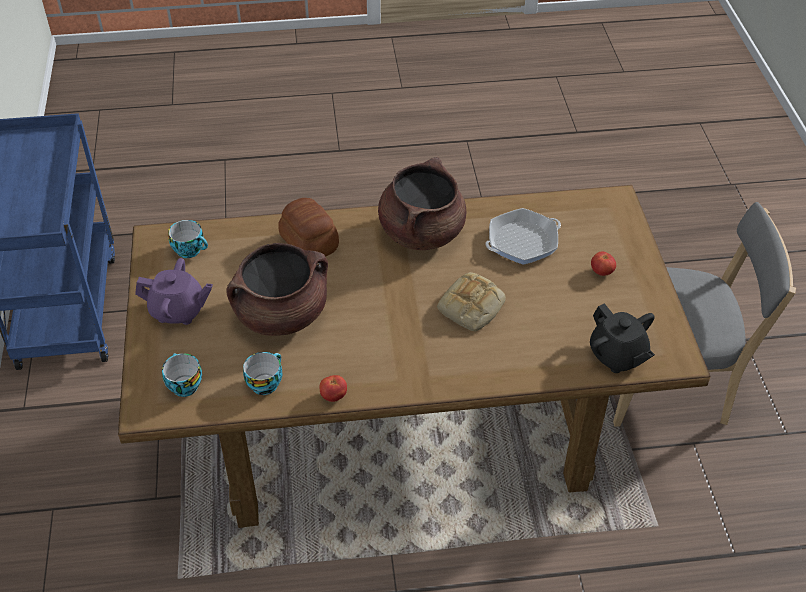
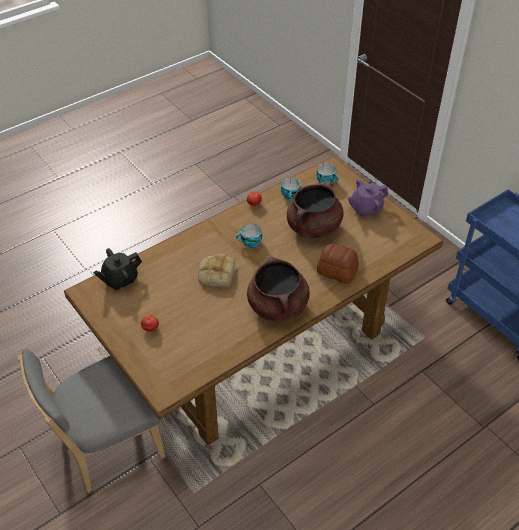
camera: 150 degrees right, 0 degrees up
cup [168,220,208,258] -> cup moved to [236,224,262,248]
frying pan [486,208,561,265] -> none
black teapot [590,303,655,373] -> black teapot turned 60 degrees counterclockwise [93,248,142,290]

